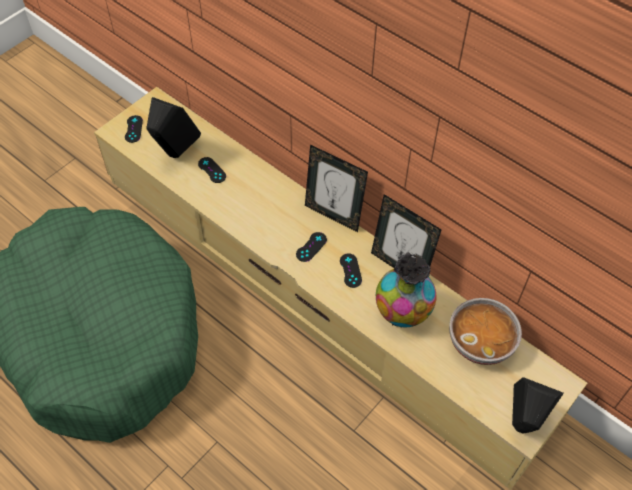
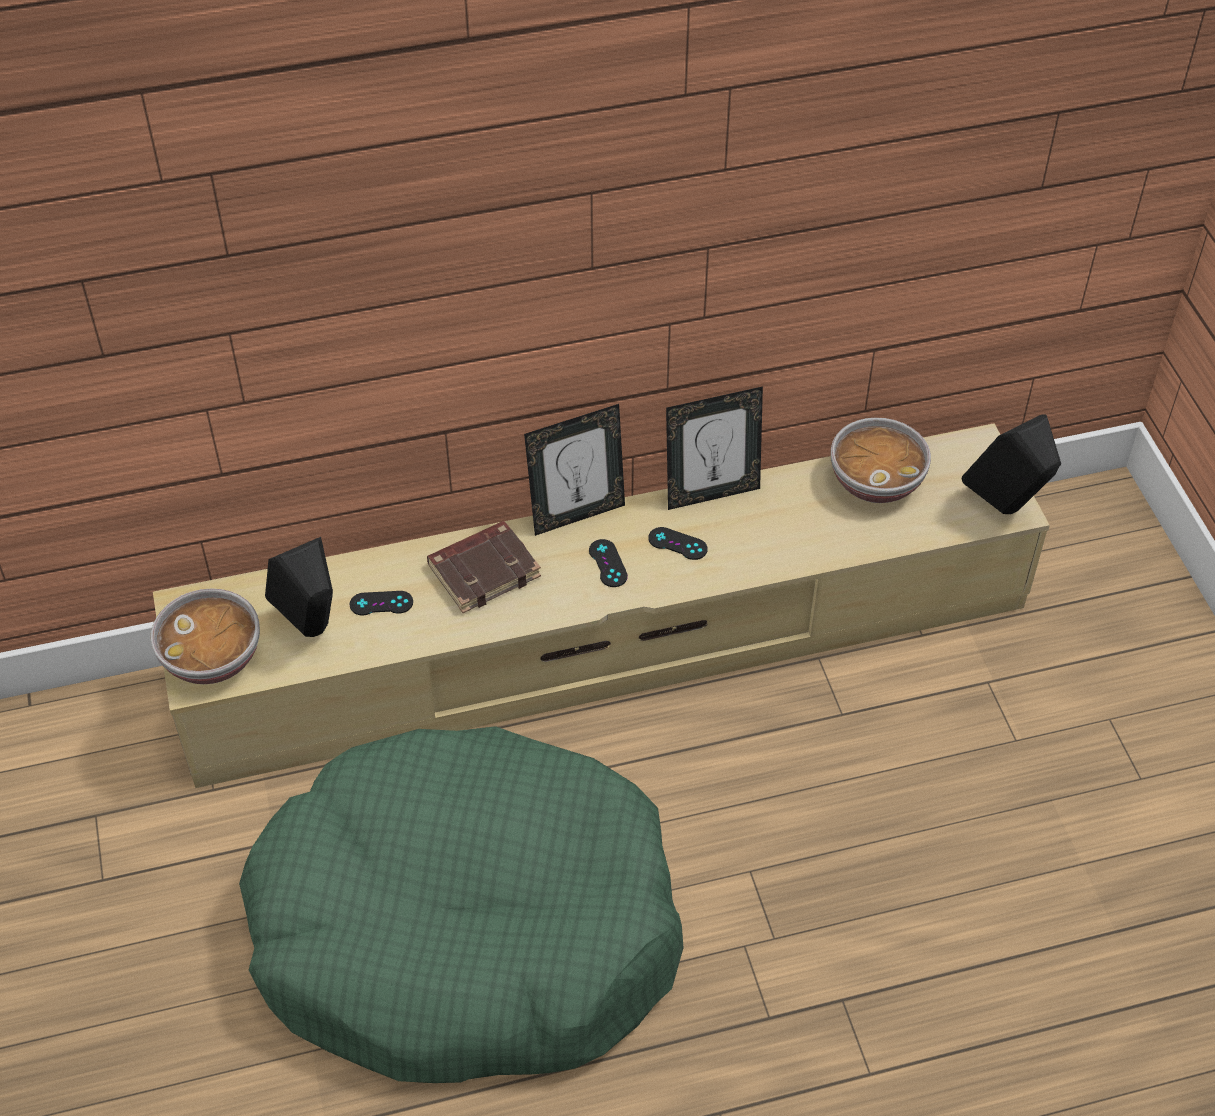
camera: 55 degrees left, 5 degrees down
black game controller [125,115,143,143] -> bowl [151,588,260,684]
vase [376,252,437,327] -> none
none -> brown book [427,521,541,613]

